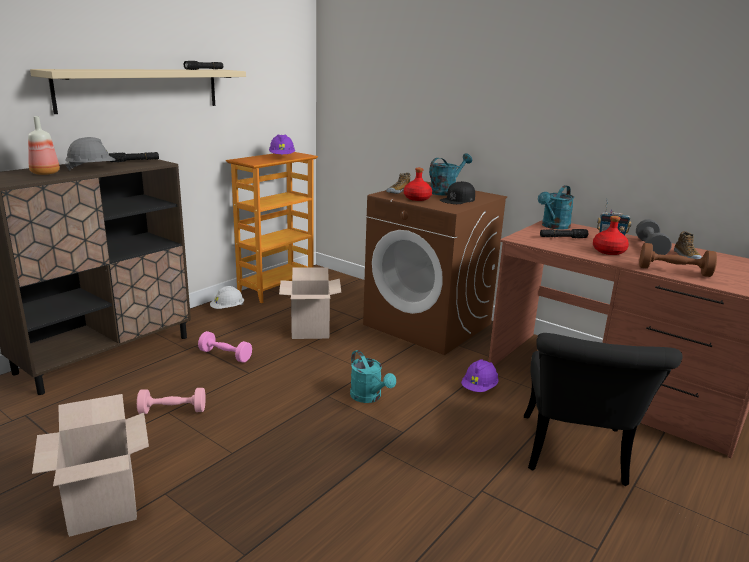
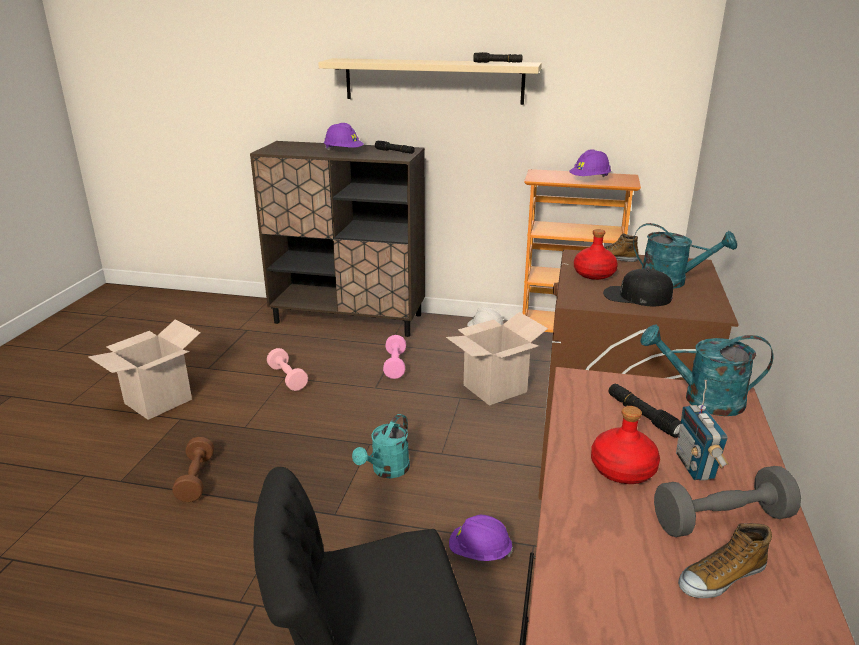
camera: 65 degrees right, 5 degrees up
bottle [28,116,60,175] -> none
grey hard hat [65,137,116,171] -> purple hard hat [324,123,364,150]
brown dumbbell [639,243,717,277] -> brown dumbbell moved to [172,437,214,502]

